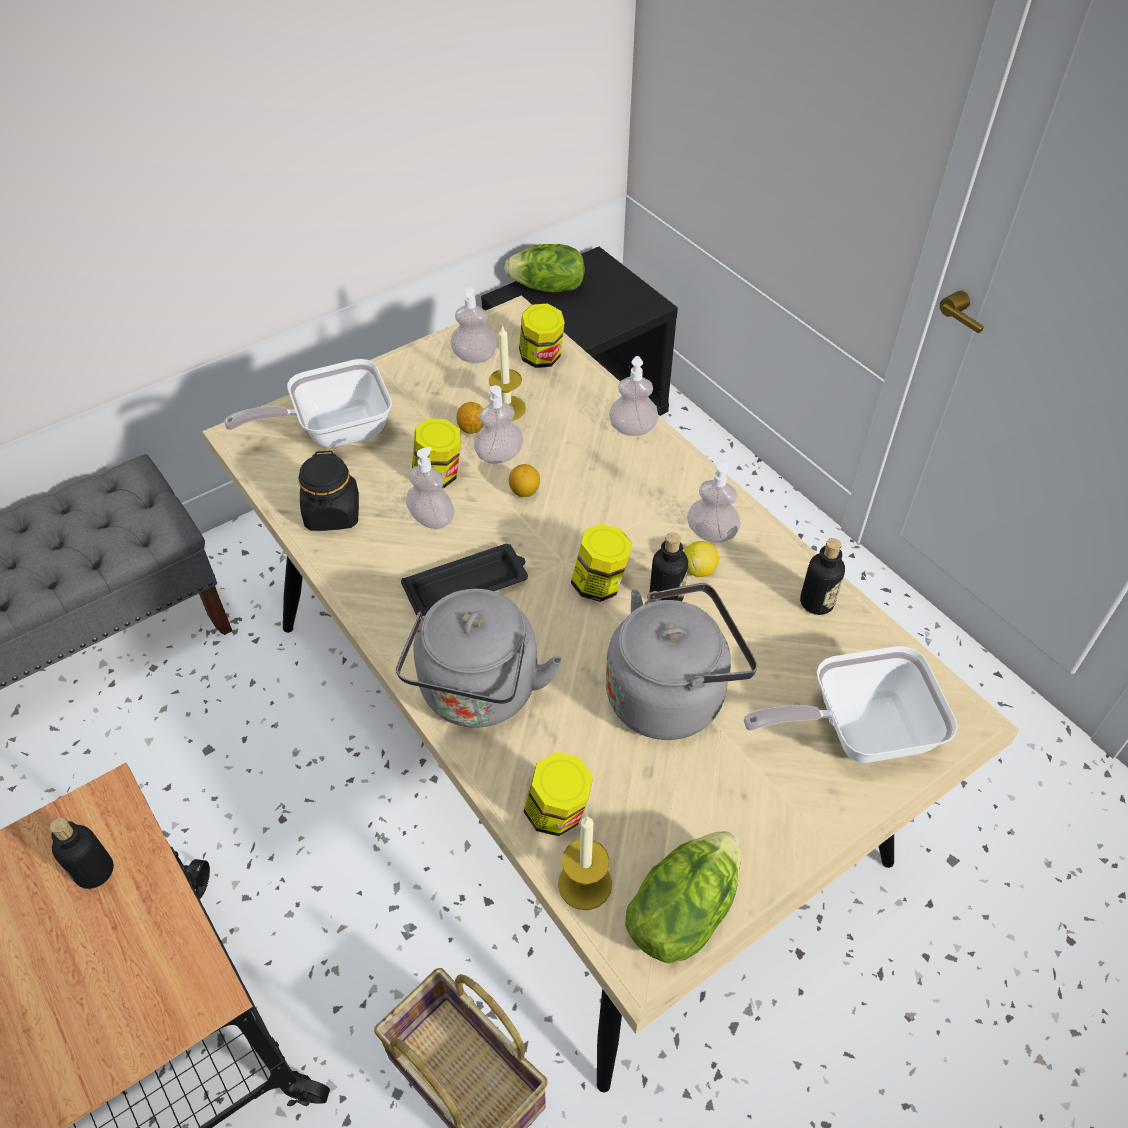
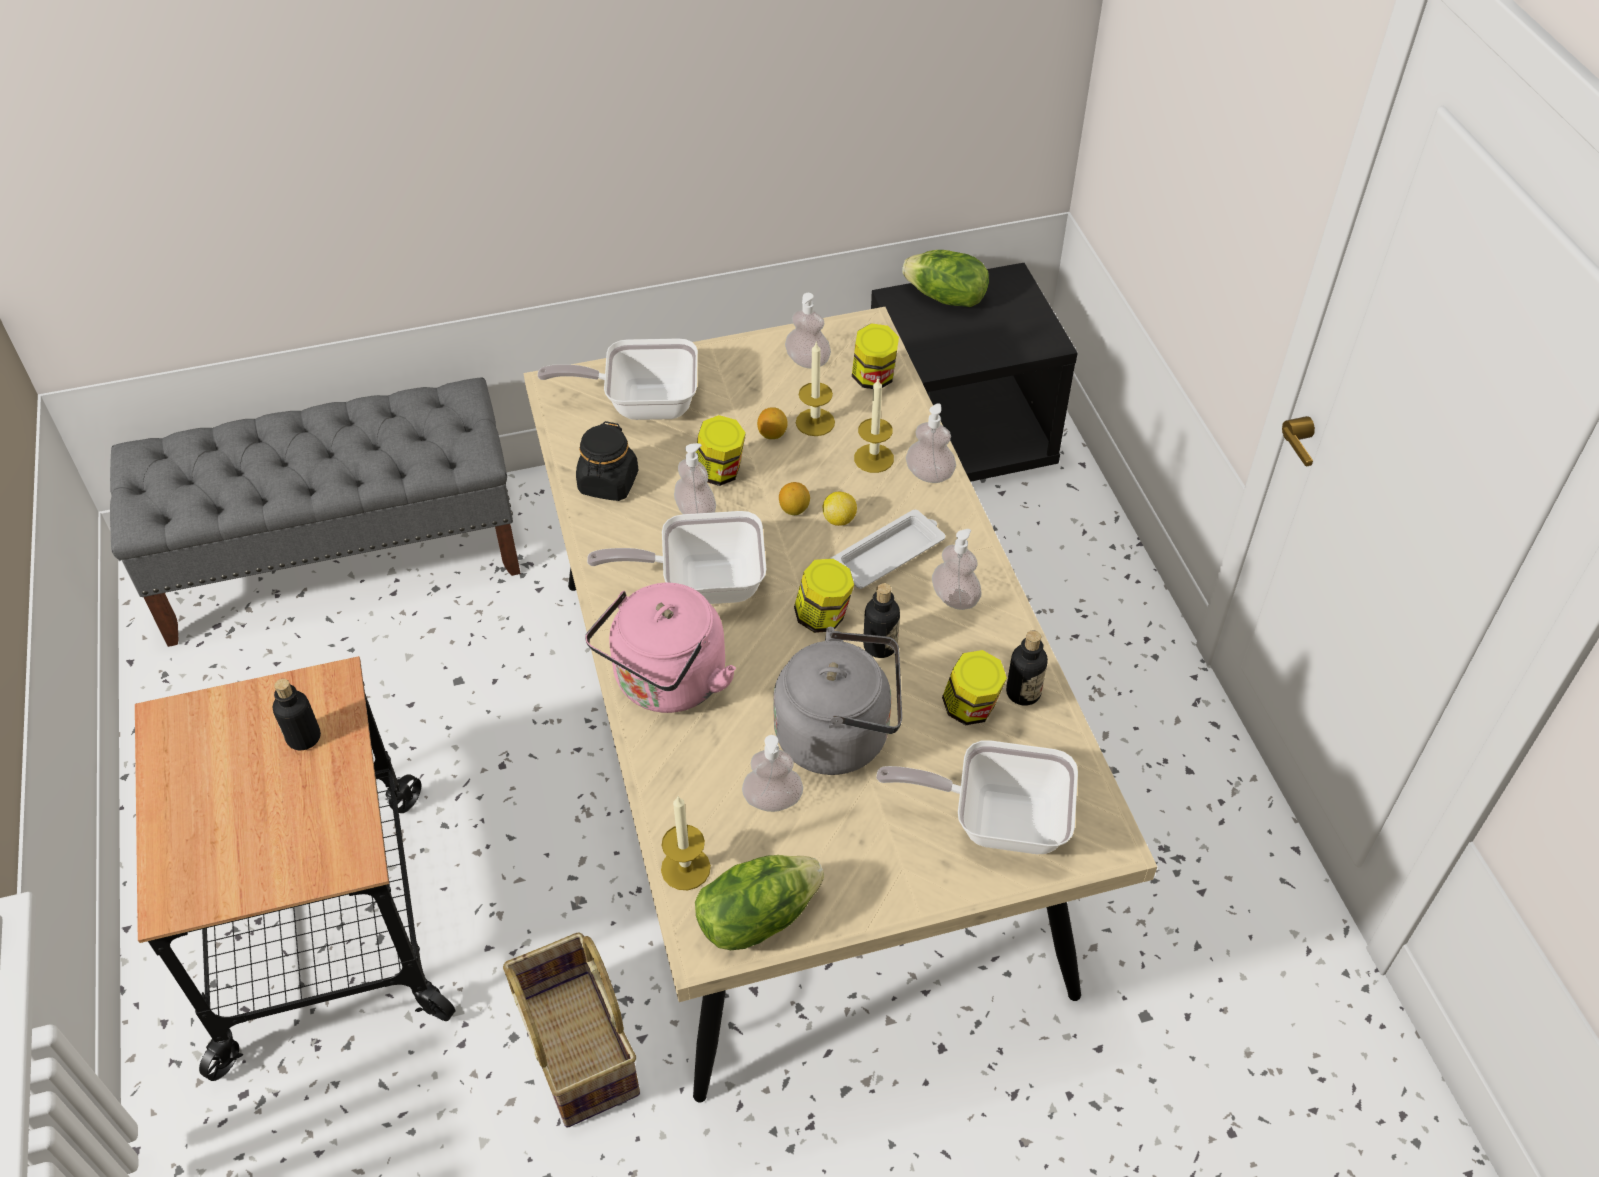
camera: 20 degrees right, 0 degrees up
grey kettle [396,589,562,728] -> pink kettle [585,583,736,713]
black tray [401,544,528,616] -> frying pan [587,511,766,604]
soap dispenser [474,385,524,464] -> soap dispenser moved to [742,735,803,812]
jar [524,752,593,836] -> jar moved to [942,650,1007,725]
lemon [684,541,719,577] -> lemon moved to [823,492,857,526]
none -> white tray [830,510,945,589]
none -> candle [854,379,894,473]

